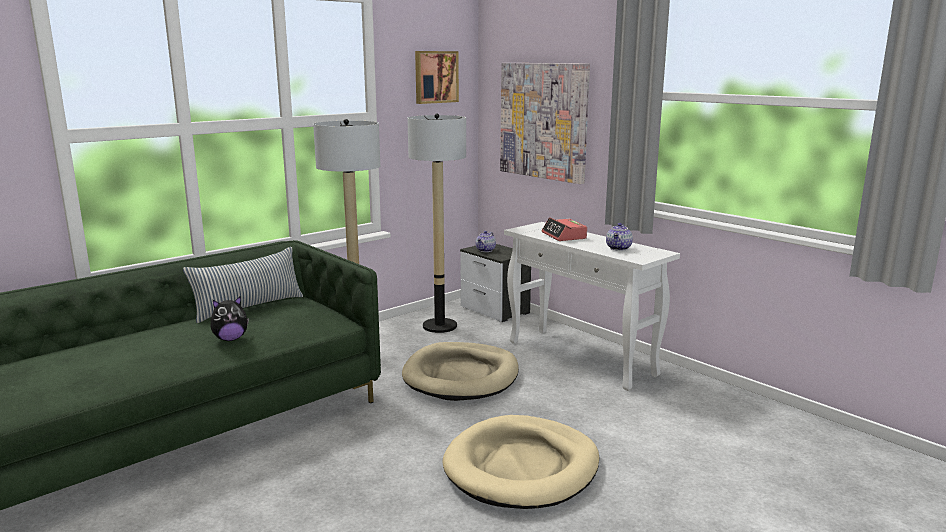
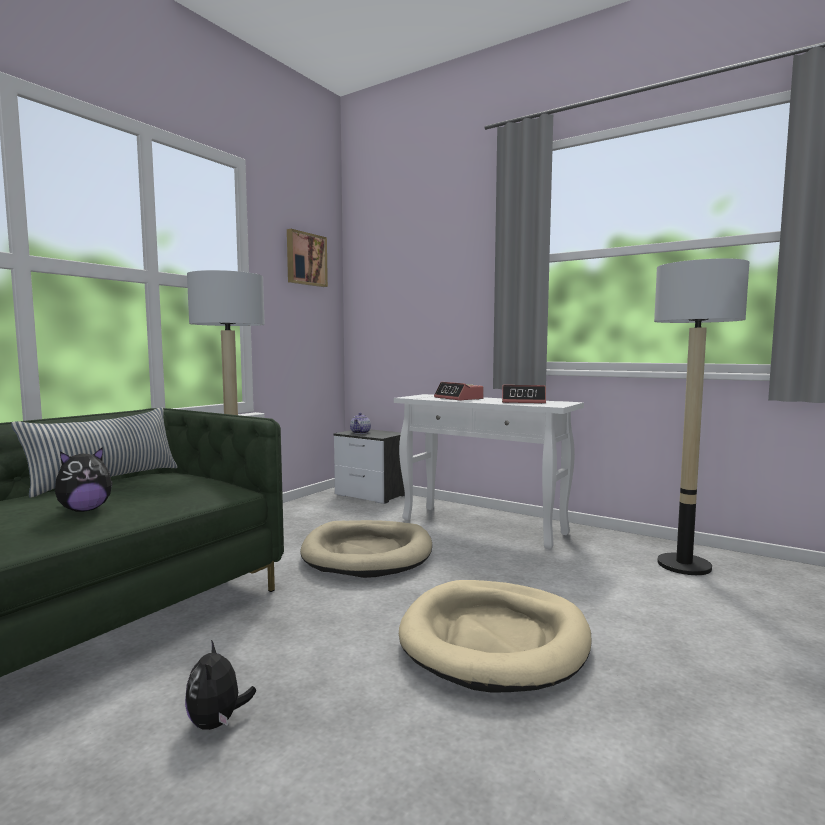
camera: 15 degrees left, 10 degrees down
floor lamp [407,113,466,333] -> floor lamp moved to [654,258,749,575]
picture [500,63,590,184] -> none
teapot [606,223,633,251] -> alarm clock [502,385,546,404]
none -> plush toy [185,640,256,730]

